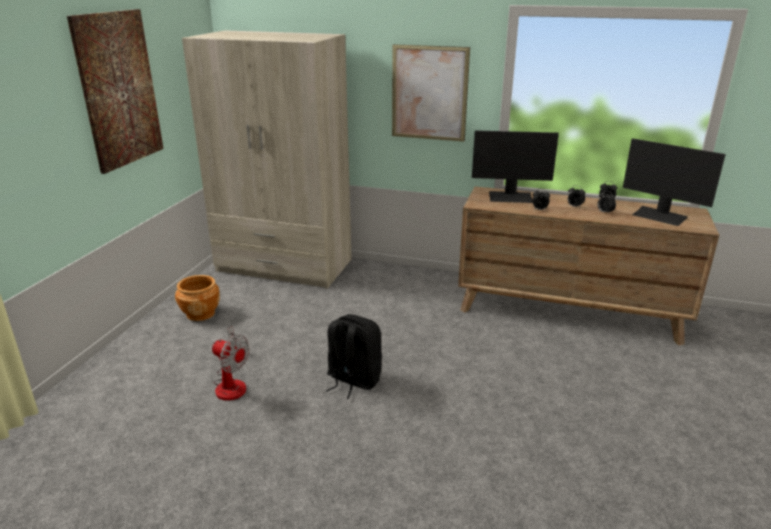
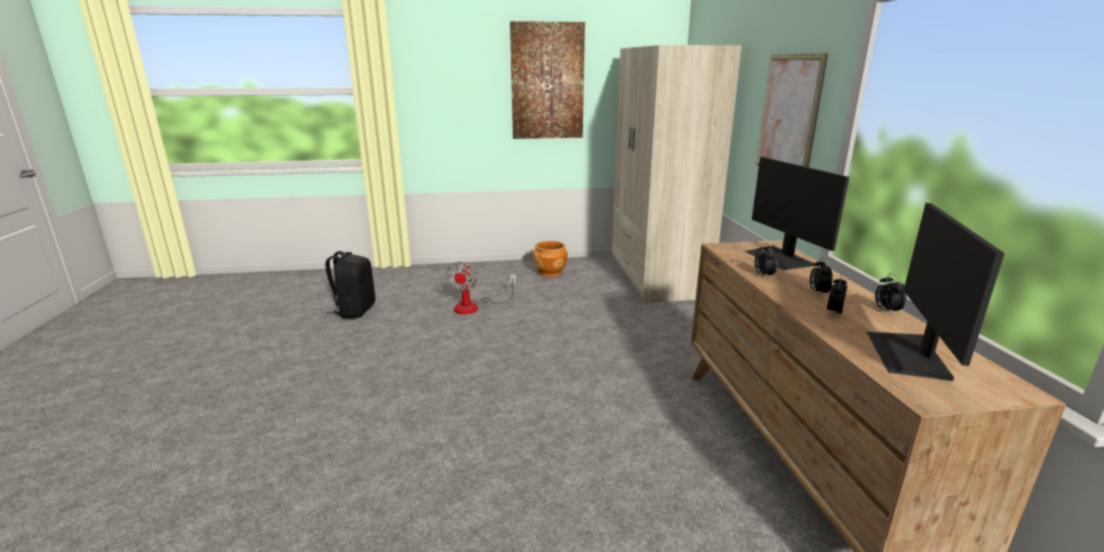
camera: 65 degrees right, 5 degrees down
black backpack [326,314,382,399] -> black backpack moved to [325,251,375,319]

